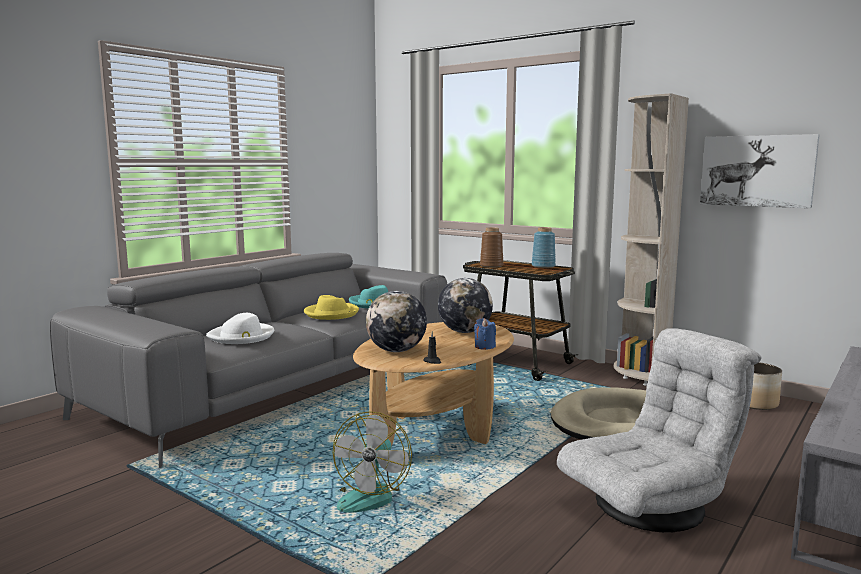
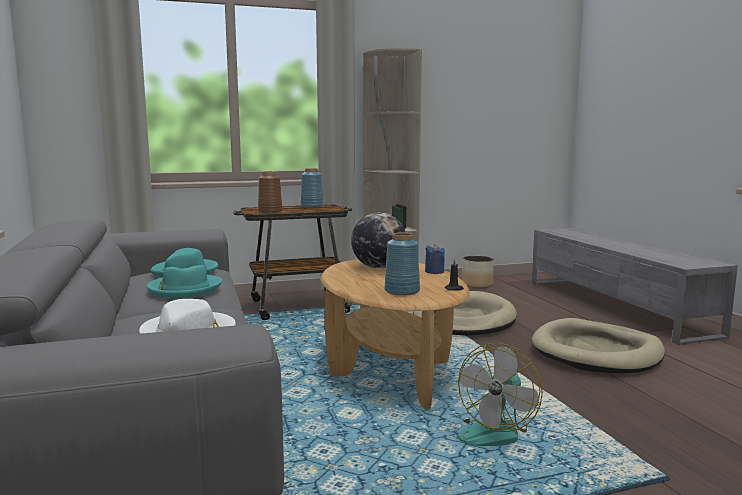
camera: 55 degrees left, 0 degrees up
yellow hat [304,295,359,320] -> turquoise hat [146,265,222,298]
fan [333,411,412,513] -> fan turned 75 degrees clockwise [458,343,543,446]
globe [366,291,427,352] -> blue vase [384,233,420,296]
grey armchair [557,328,762,532] -> beige dog bed [532,318,665,373]
picture [700,134,820,208] -> none

